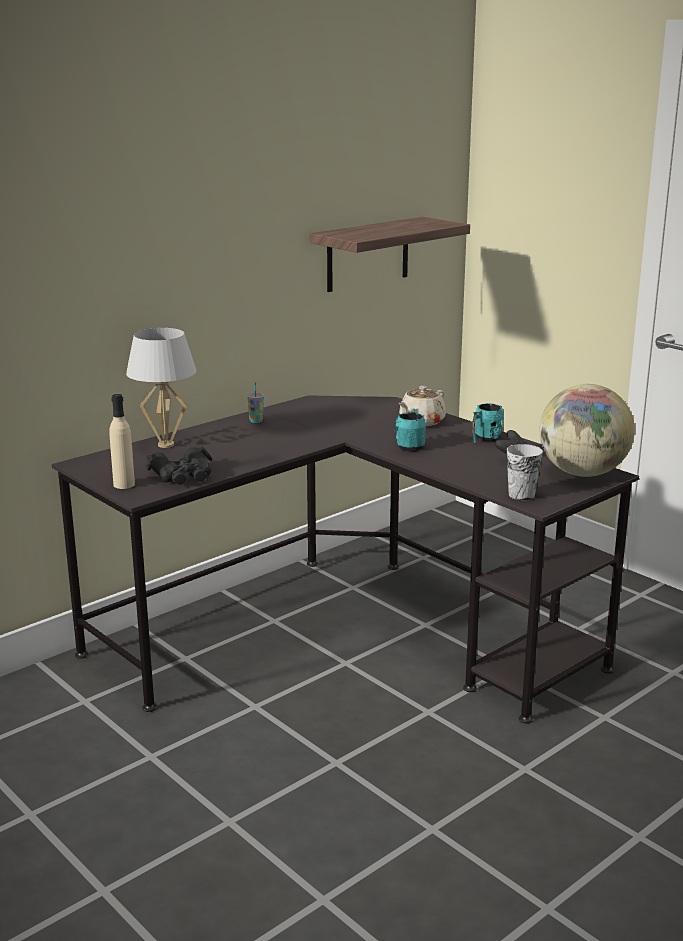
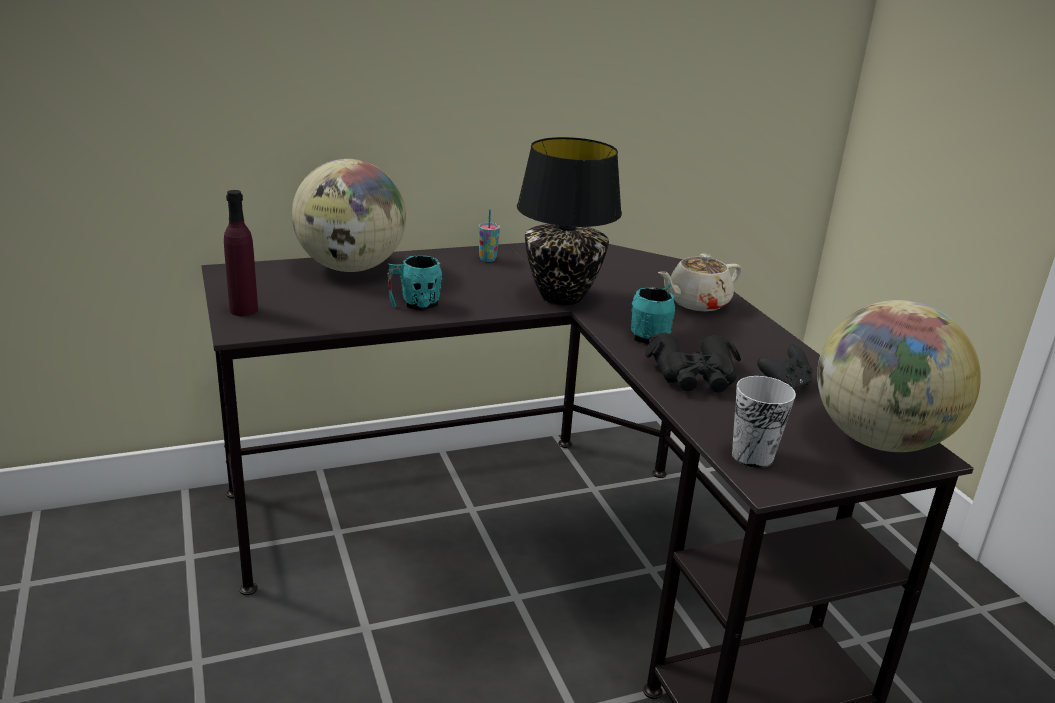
camera: 20 degrees right, 5 degrees up
beige bottle [109,394,135,489] -> purple bottle [224,190,258,316]
white table lamp [126,328,197,448] -> globe [292,159,406,272]
black binoculars [146,447,213,485] -> black binoculars moved to [645,333,741,393]
shelf [310,217,470,292] -> none
turquoise mug [472,403,504,443] -> turquoise mug moved to [387,256,442,311]
none -> black table lamp [517,137,622,305]

